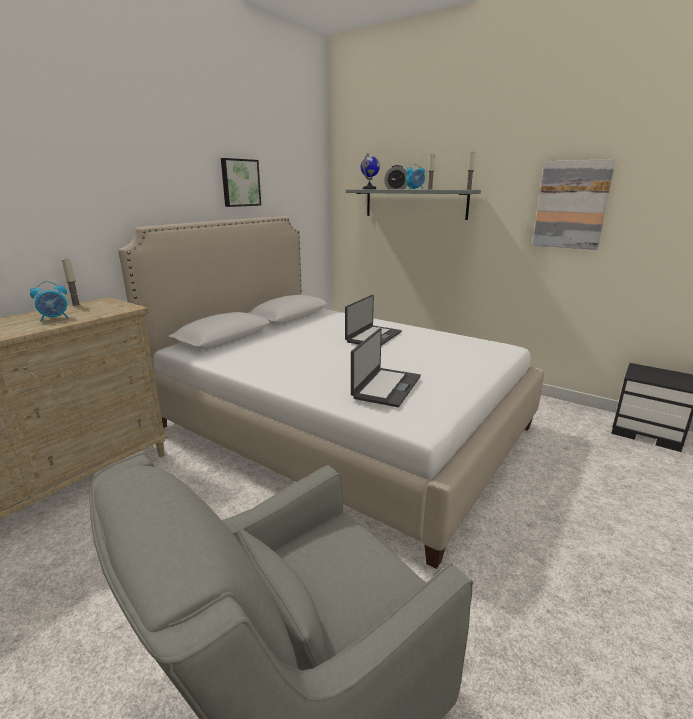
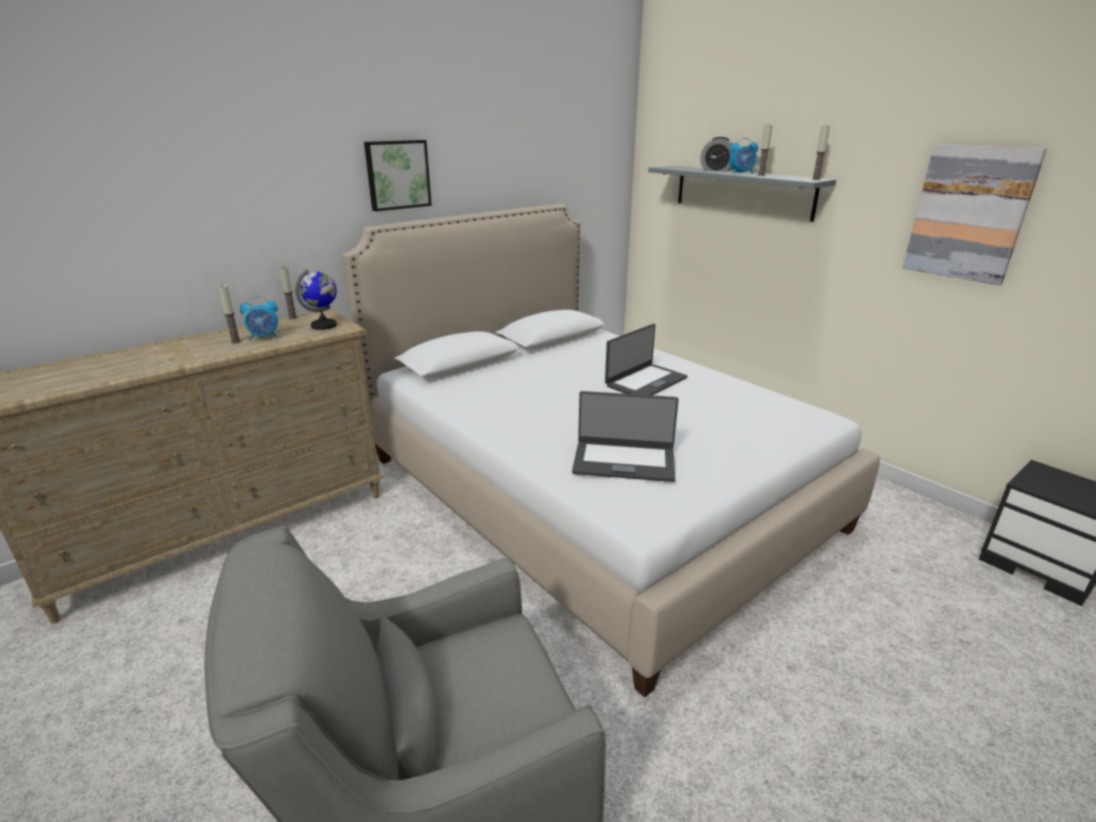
camera: 15 degrees right, 5 degrees up
picture [221,158,261,207] -> picture moved to [364,140,432,211]
laptop [351,328,421,407] -> laptop turned 60 degrees clockwise [572,391,679,482]
globe [361,153,380,189] -> globe moved to [295,269,337,330]
none -> candle [218,284,241,344]

